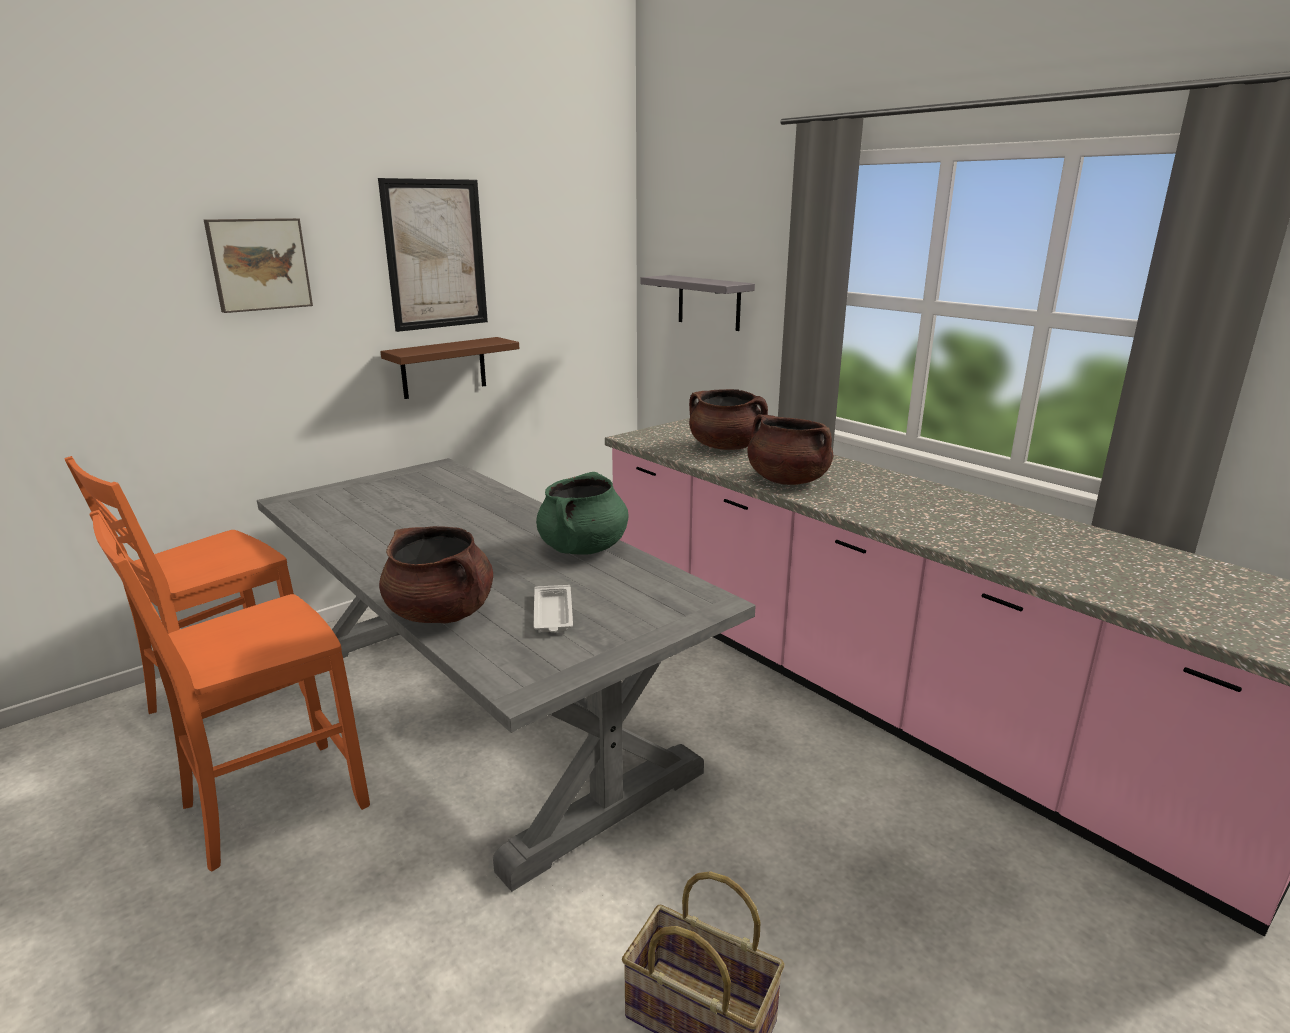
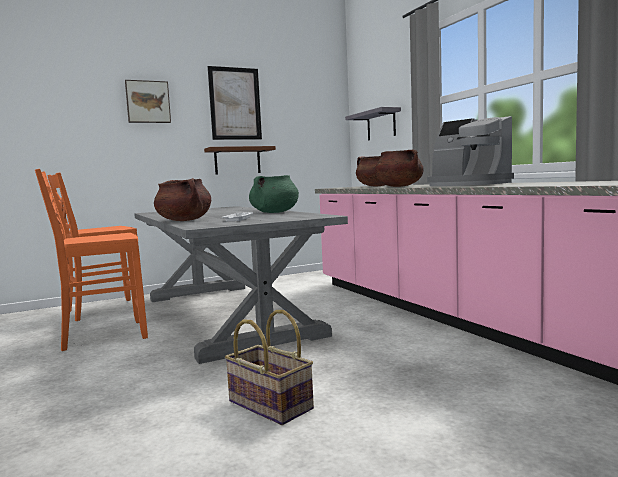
camera: 15 degrees right, 15 degrees down
none -> coffee machine [427,116,514,186]

